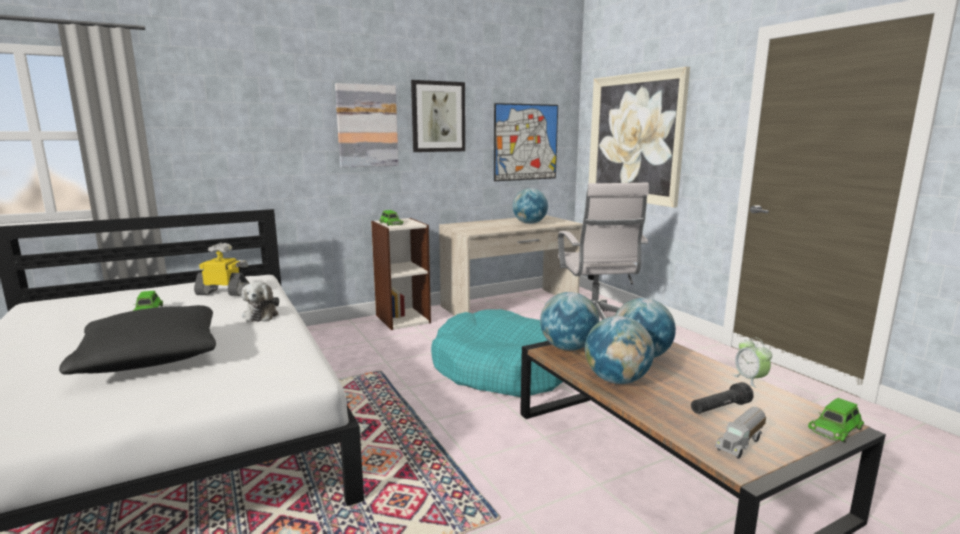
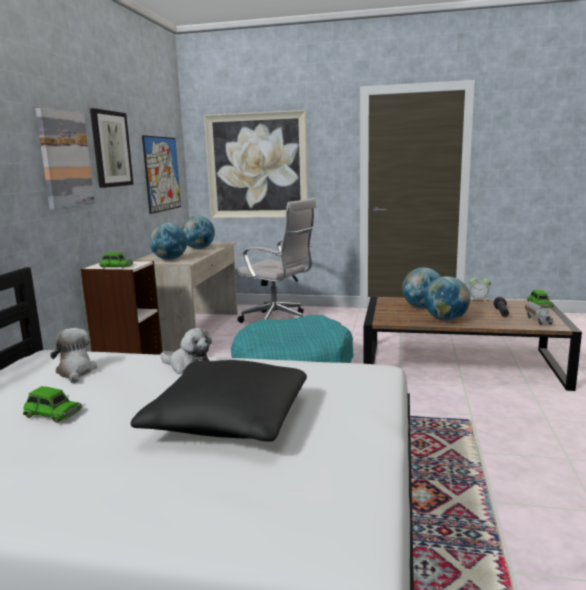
camera: 50 degrees left, 0 degrees up
toy robot [194,243,250,296] -> plush toy [50,328,97,383]
globe [540,292,599,351] -> globe moved to [149,223,187,260]

